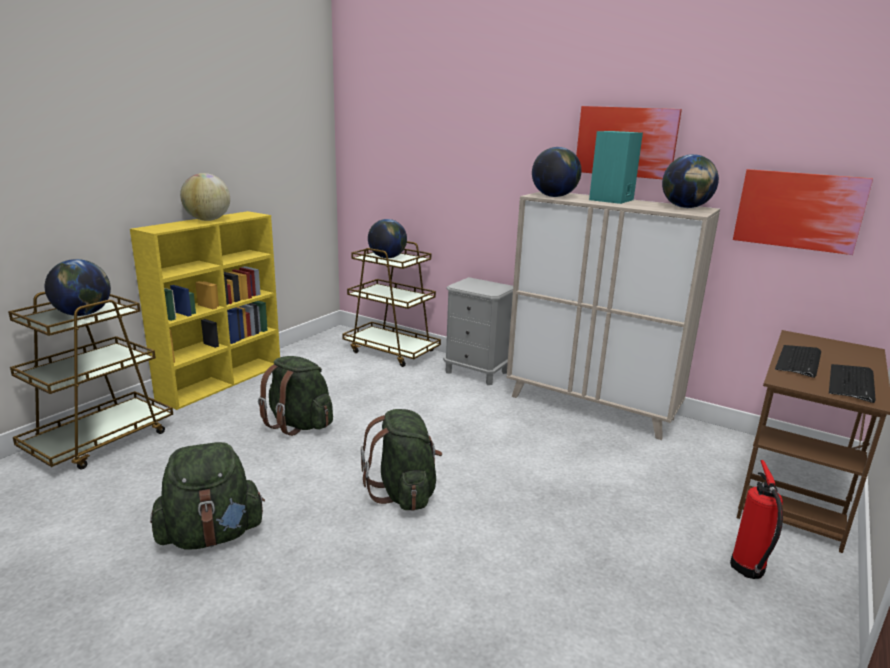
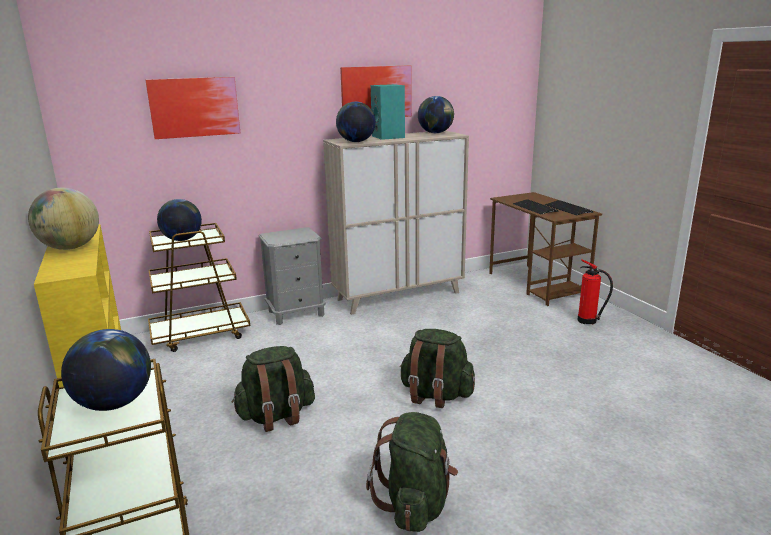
camera: 55 degrees left, 0 degrees up
picture [733,169,873,255] -> picture moved to [145,77,240,139]

